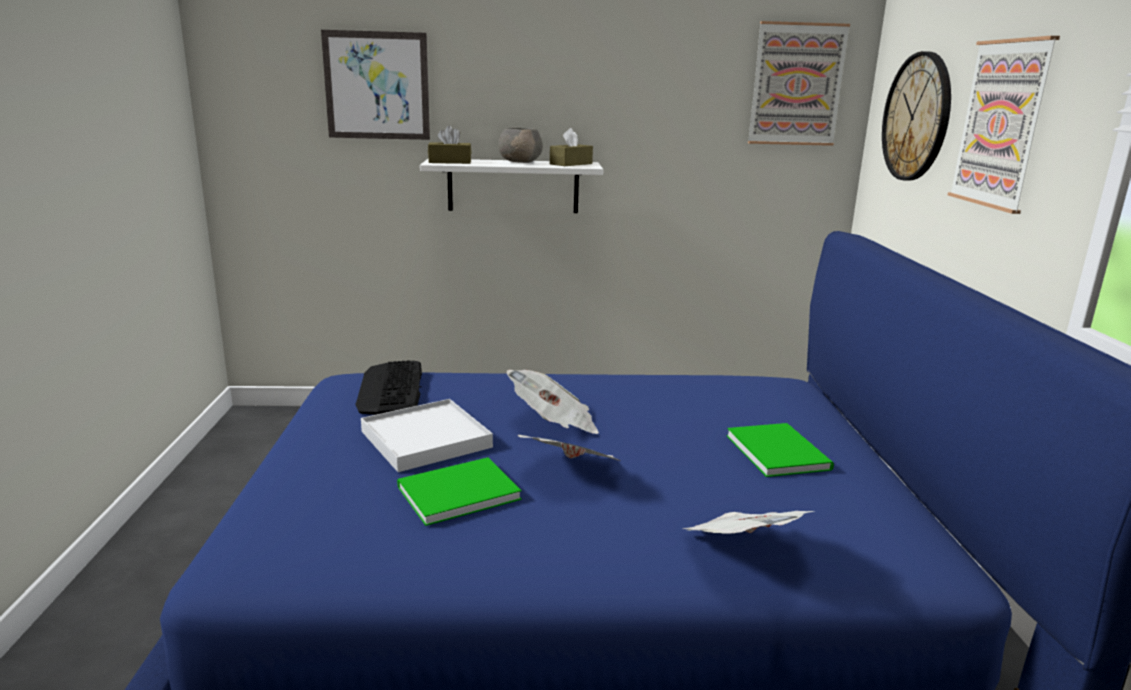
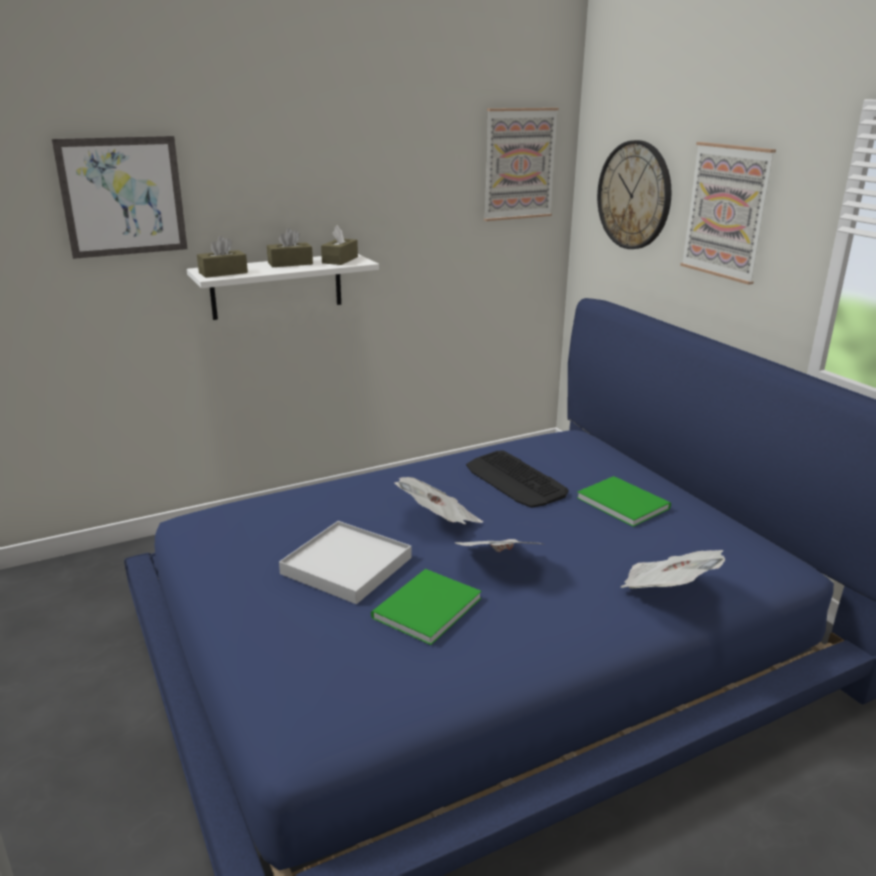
camera: 25 degrees left, 5 degrees up
keyboard [355,360,422,415] -> keyboard moved to [466,451,569,508]
grey bowl [498,128,543,163] -> brown tissue box [267,228,313,267]

